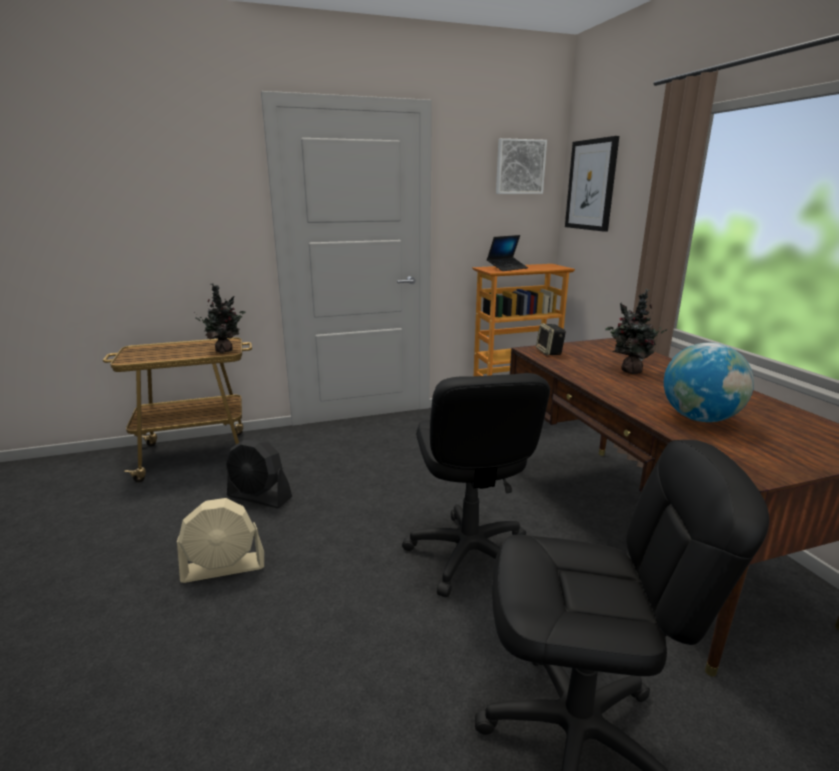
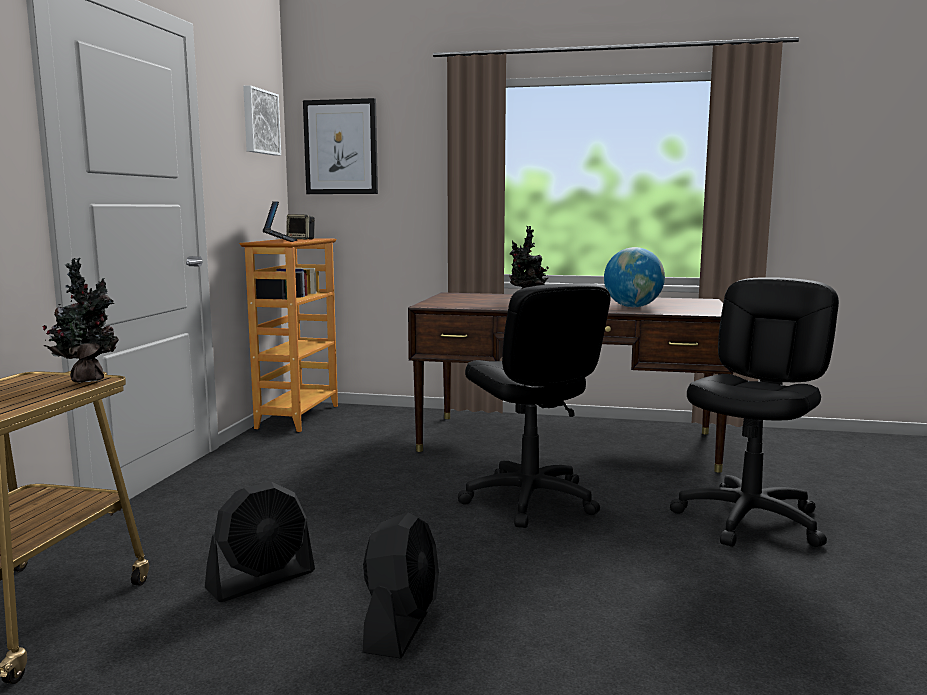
camera: 60 degrees left, 10 degrees down
beige fan [177,498,264,583] -> black fan [363,512,439,659]
black office chair [402,373,550,597] -> black office chair turned 45 degrees clockwise [458,283,611,528]
speaker [536,323,566,355] -> speaker moved to [286,214,315,239]

